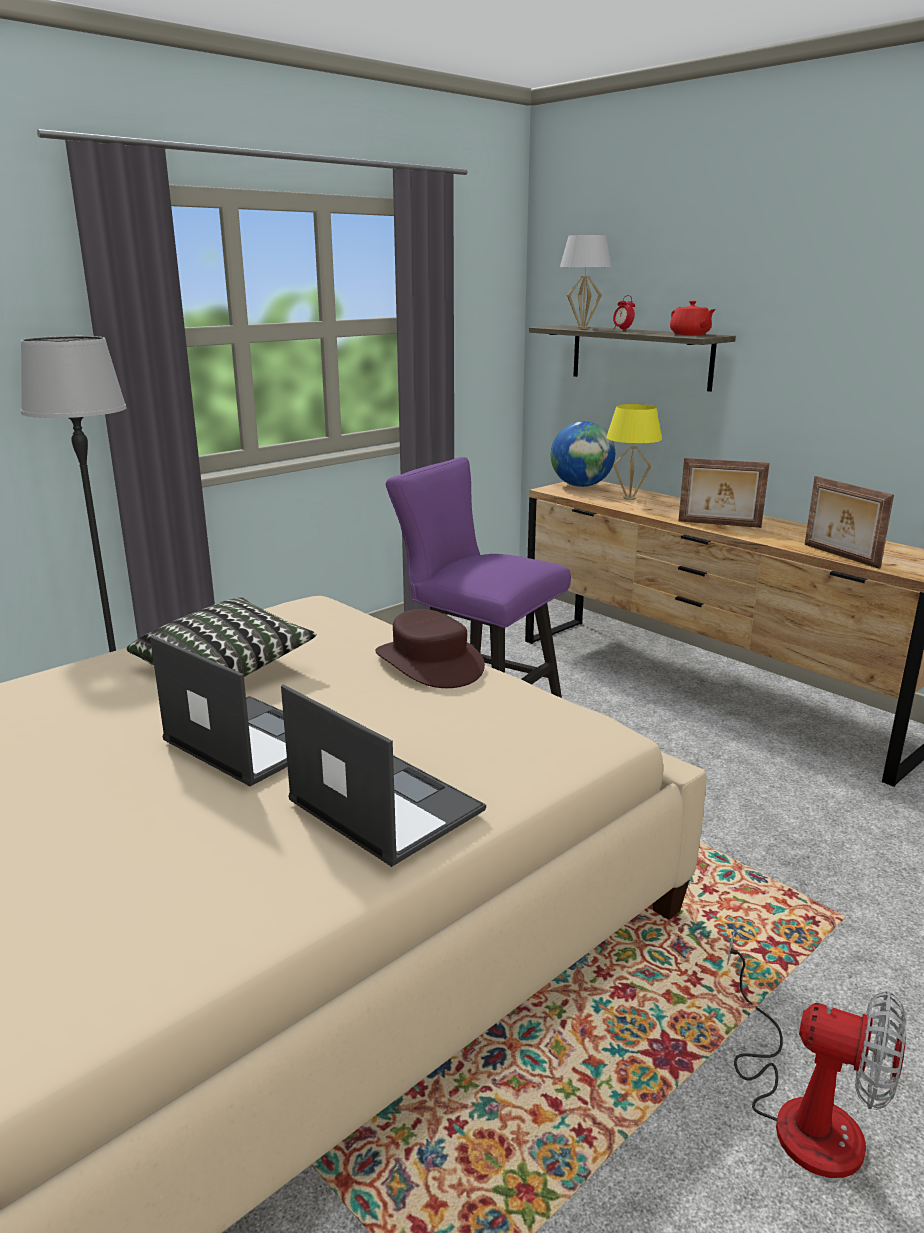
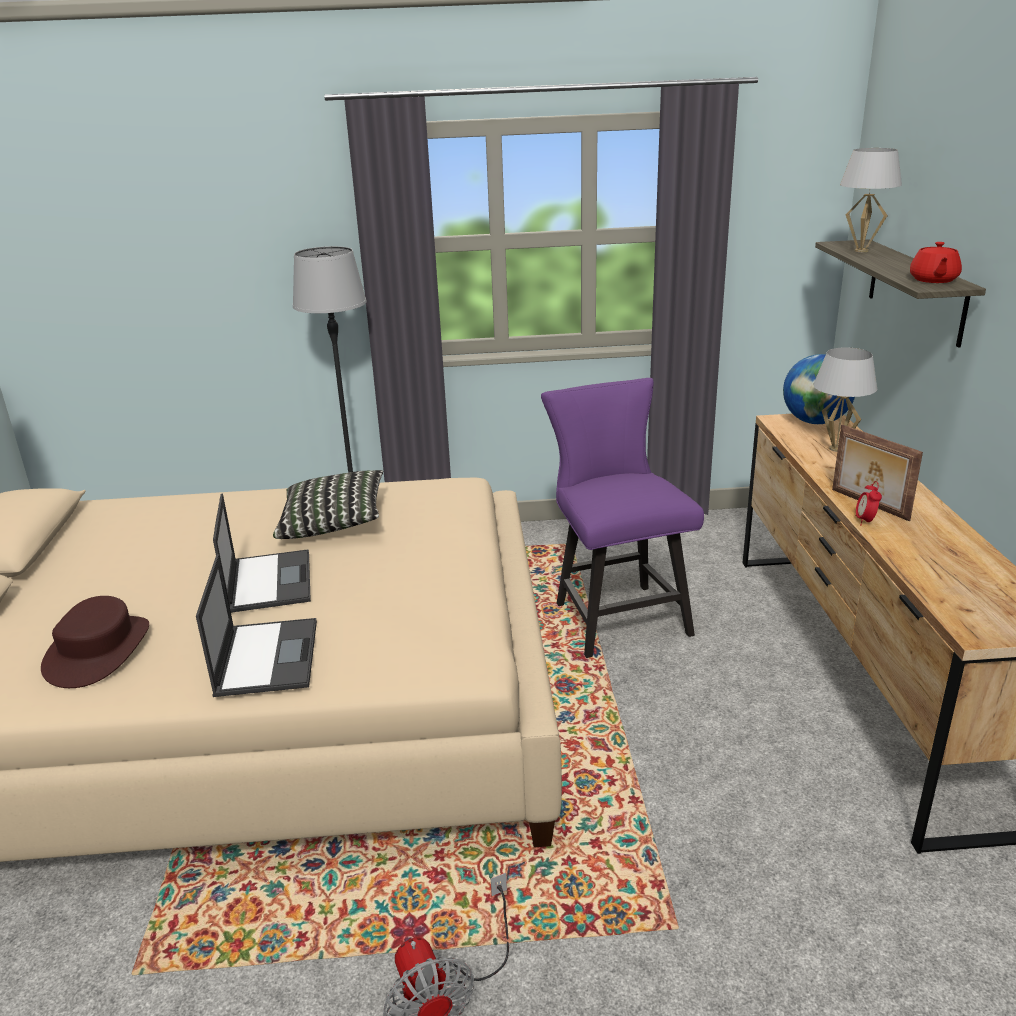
camera: 40 degrees right, 5 degrees up
brown hat [375,609,485,688] -> brown hat moved to [41,596,149,688]
yellow table lamp [606,404,662,500] -> white table lamp [813,347,877,452]
alarm clock [613,295,635,331] -> alarm clock moved to [855,481,882,524]
picture frame [805,476,894,569] -> none

